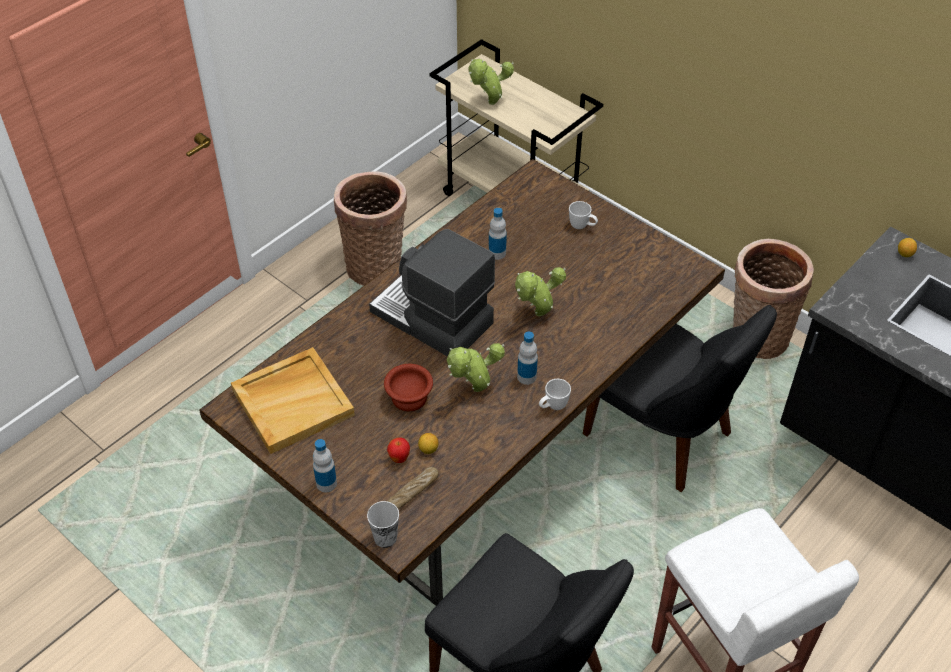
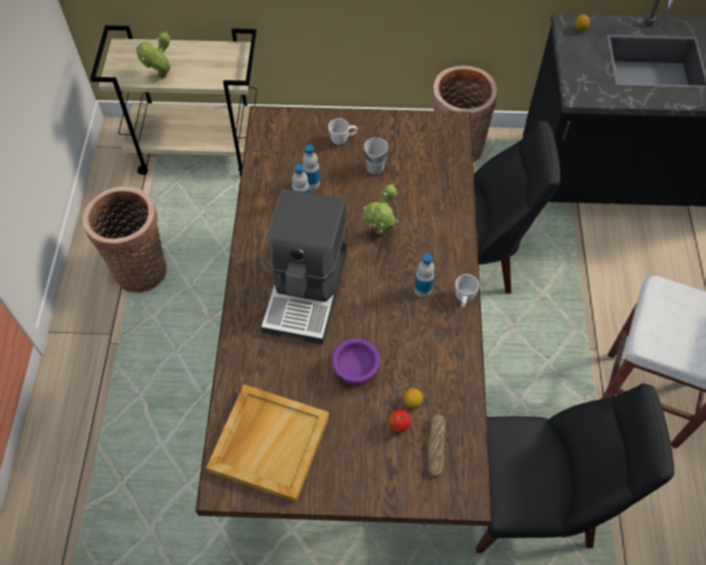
camera: 40 degrees left, 10 degrees up
bottle [313,439,337,492] -> bottle moved to [302,144,320,190]
cup [367,501,399,548] -> cup moved to [364,137,388,175]
coffee machine [369,229,495,357] -> coffee machine turned 75 degrees counterclockwise [261,189,347,344]
brown bowl [384,364,433,411] -> purple bowl [332,338,380,386]
potted plant [447,343,505,392] -> none

